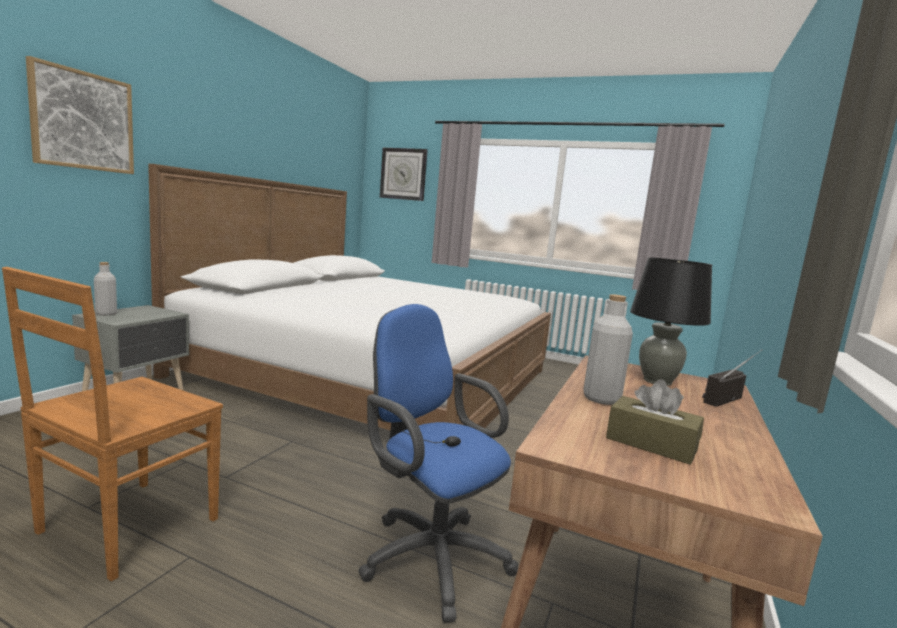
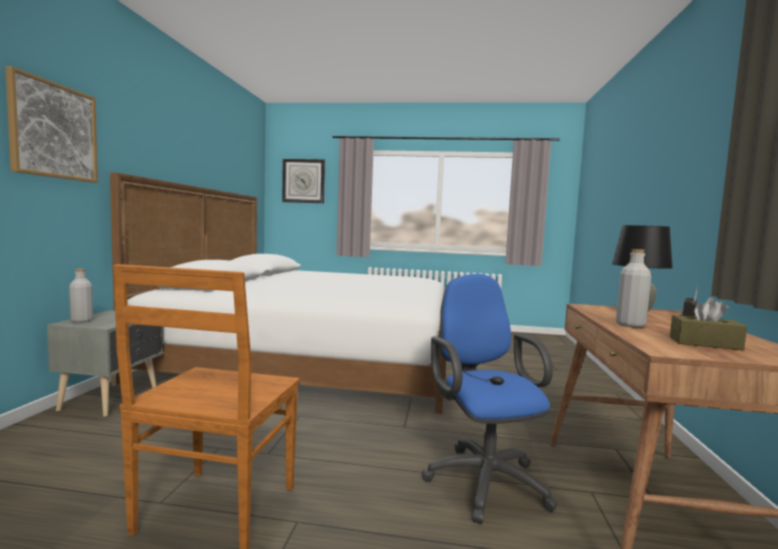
camera: 15 degrees left, 5 degrees down
blue office chair [358,304,518,623] -> blue office chair turned 45 degrees clockwise [422,274,558,524]

